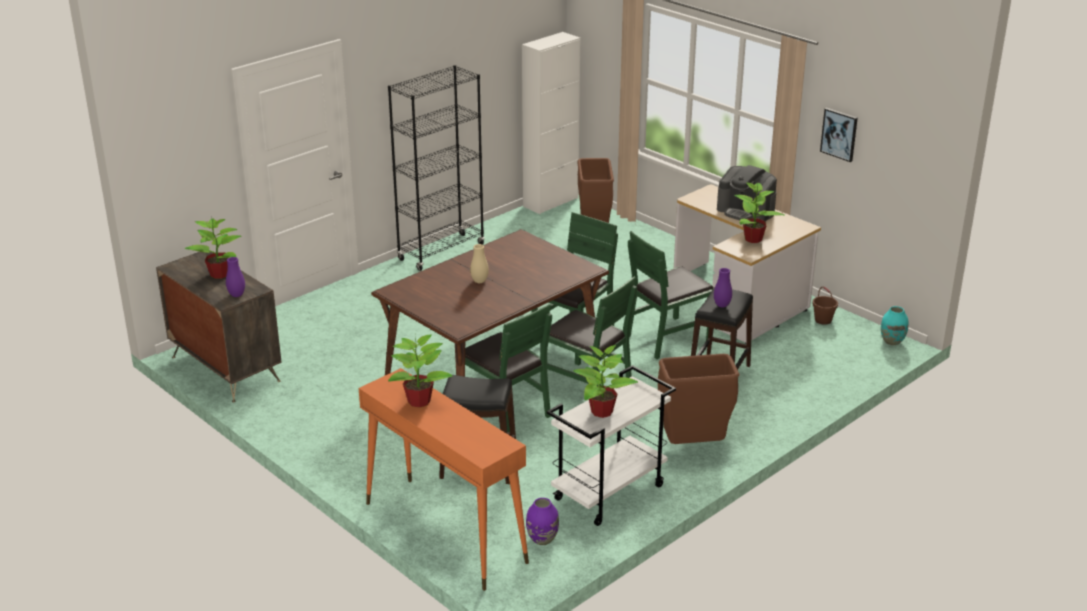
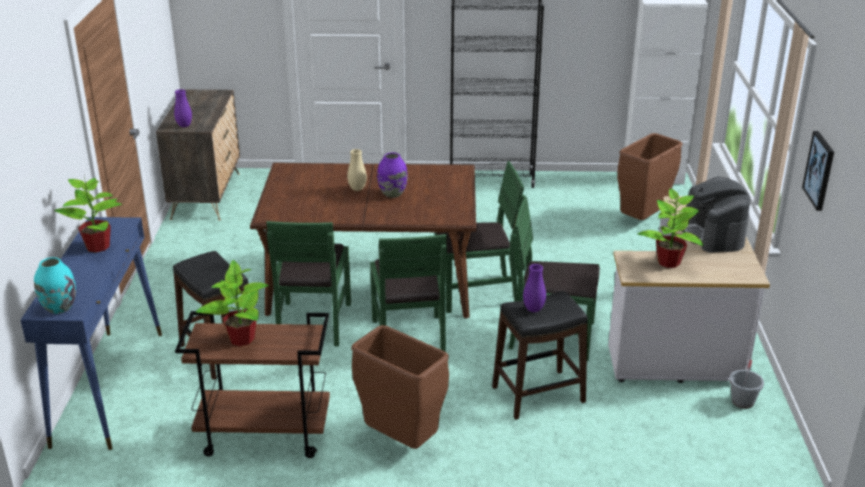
camera: 45 degrees right, 0 degrees up
potted plant [185,218,242,279] -> none
orange console table [359,368,529,591] -> blue console table [21,217,162,450]
purple vase [526,498,559,545] -> purple vase moved to [377,153,408,198]
white cart [547,365,676,526] -> brown cart [175,311,330,458]
brown bucket [812,286,838,325] -> grey bucket [729,359,764,409]
turquoise vase [881,306,908,345] -> turquoise vase moved to [34,257,76,314]

